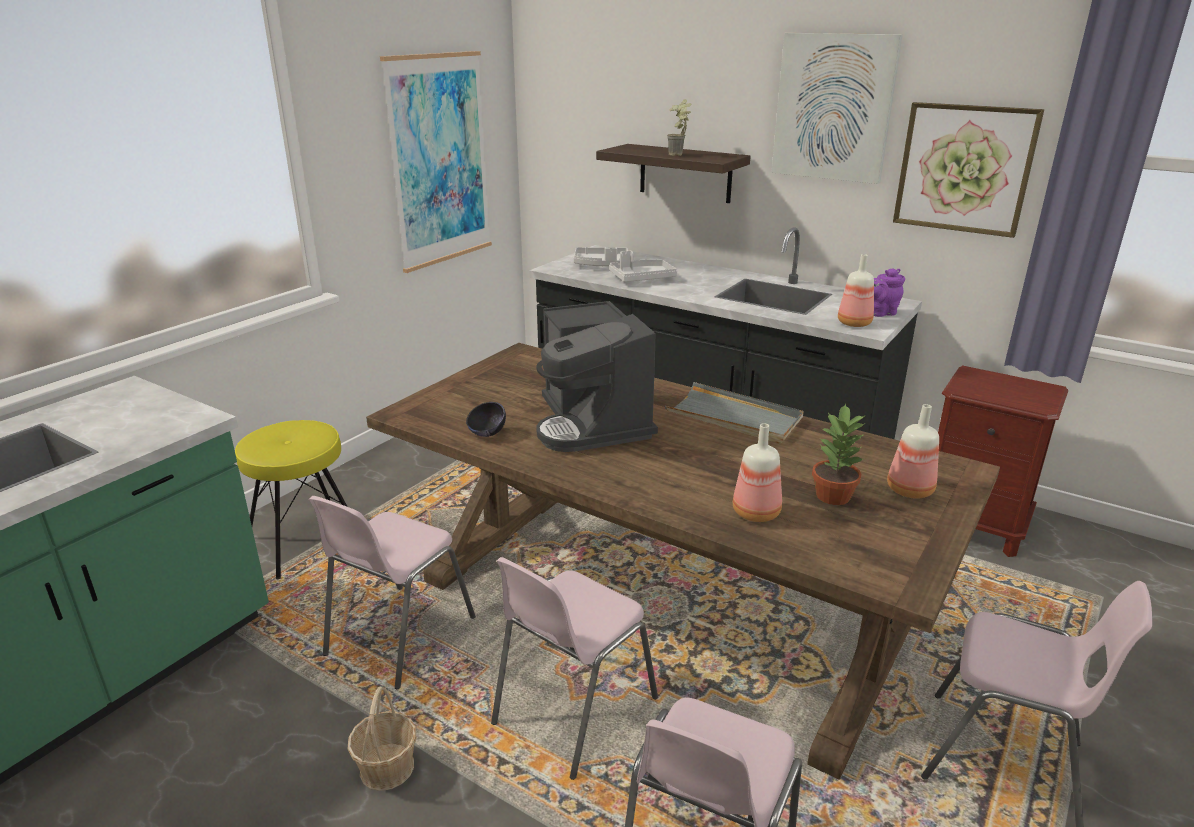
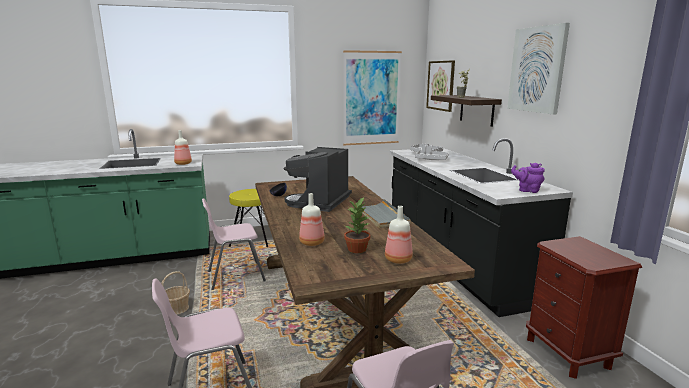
camera: 40 degrees right, 10 degrees down
pink chair [491,557,658,780] -> none
bottle [838,254,874,327] -> bottle moved to [174,130,192,165]
picture [893,102,1044,238] -> picture moved to [426,60,455,112]

